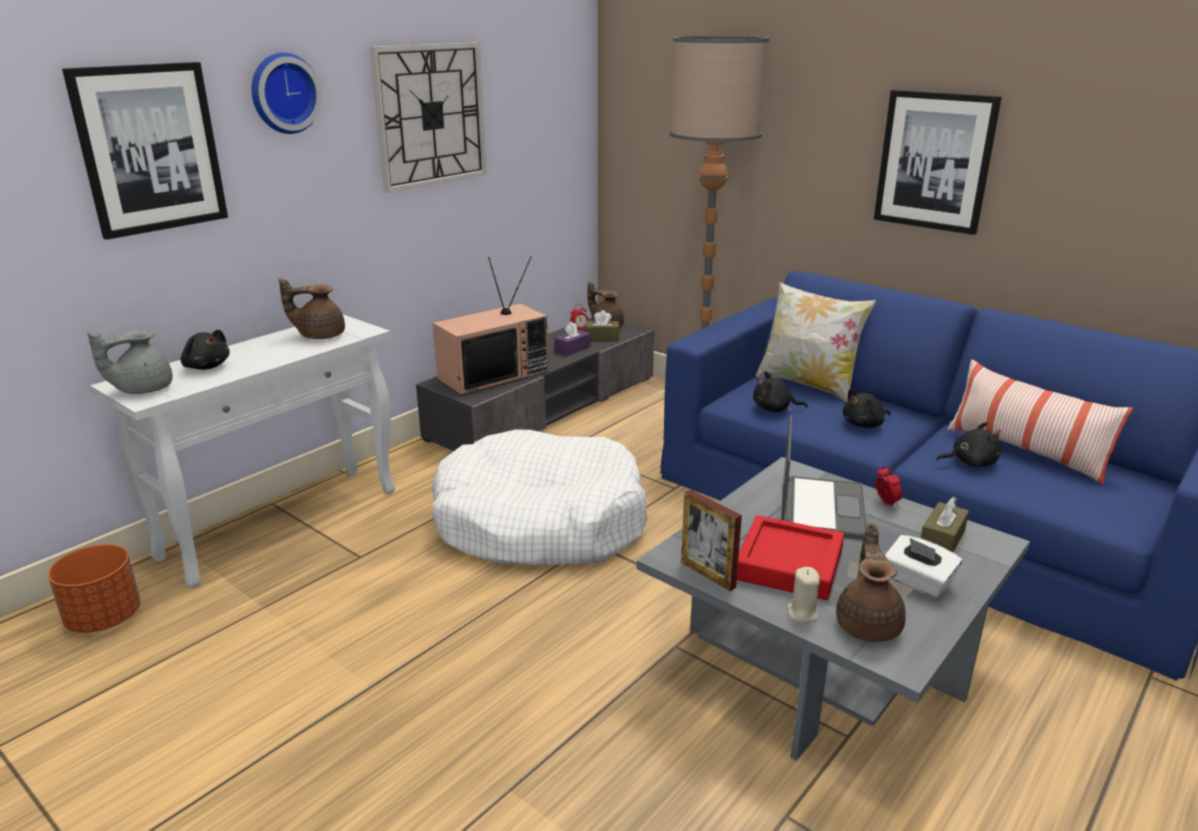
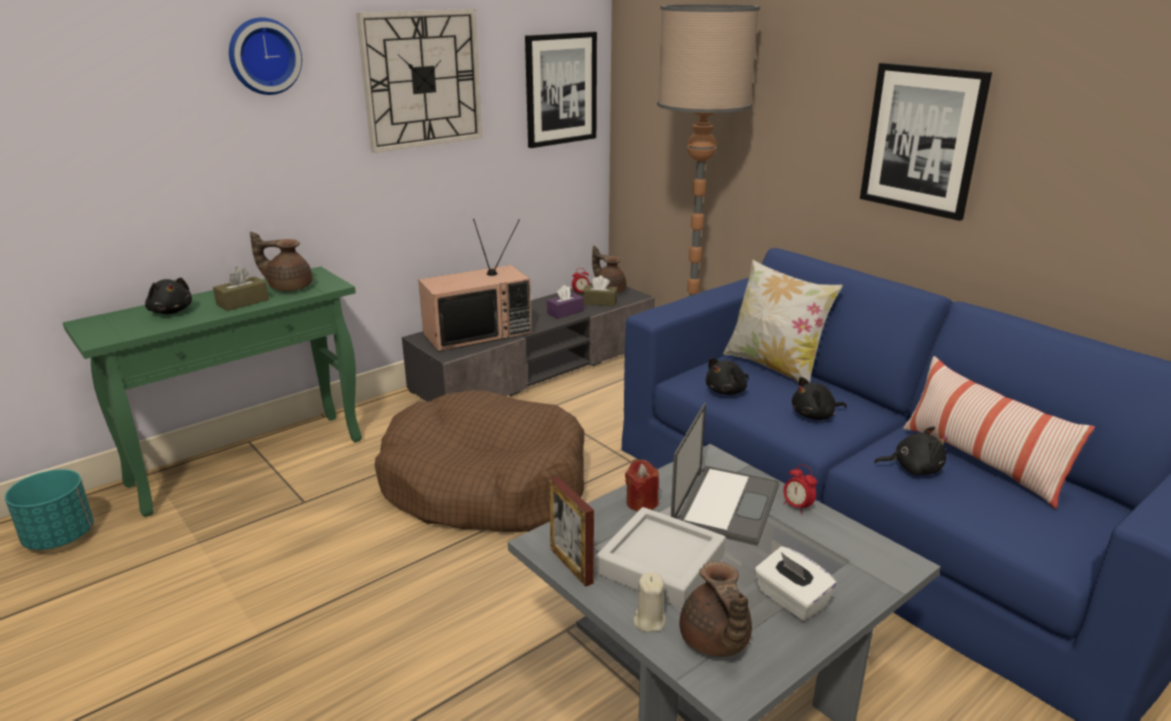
camera: 10 degrees right, 0 degrees up
orange planter [48,544,141,633] -> turquoise planter [5,469,94,550]
picture [62,62,228,240] -> picture moved to [525,32,597,148]
grey teapot [87,330,173,394] -> none
white console table [90,315,395,588] -> green console table [63,266,362,517]
white dog bed [431,429,647,566] -> brown dog bed [375,390,584,532]
red tray [737,515,844,600] -> grey tray [596,507,726,609]
black plush toy [753,371,808,412] -> black plush toy turned 60 degrees counterclockwise [705,357,749,395]
brown teapot [836,524,906,642] -> brown teapot turned 150 degrees clockwise [680,562,752,657]
alarm clock [876,465,902,508] -> alarm clock turned 150 degrees clockwise [783,464,817,514]
brown tissue box [921,496,969,552] -> brown tissue box moved to [213,267,269,311]
none -> red candle [625,460,659,511]

